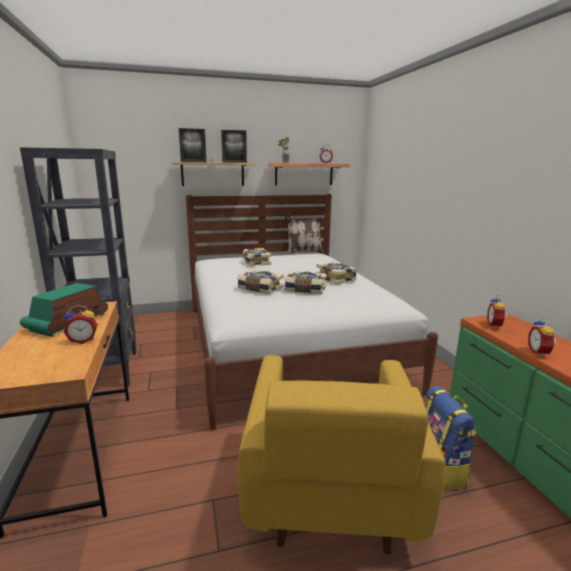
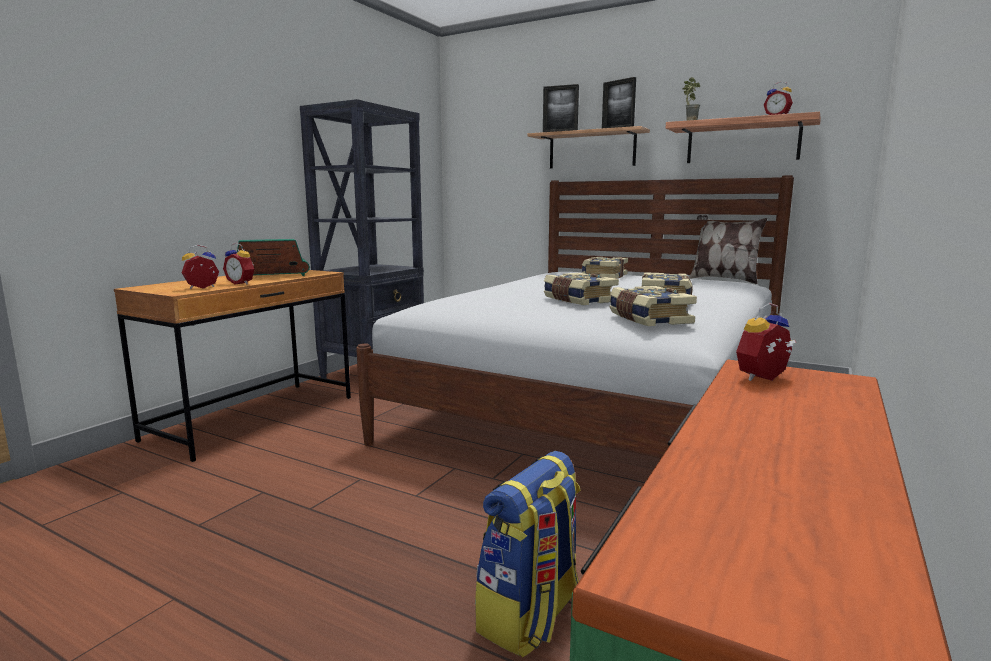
camera: 45 degrees right, 5 degrees down
book [237,269,284,294] -> book moved to [609,286,697,326]
yellow armchair [238,355,446,554] -> none
alarm clock [528,317,557,357] -> alarm clock moved to [182,245,219,289]

